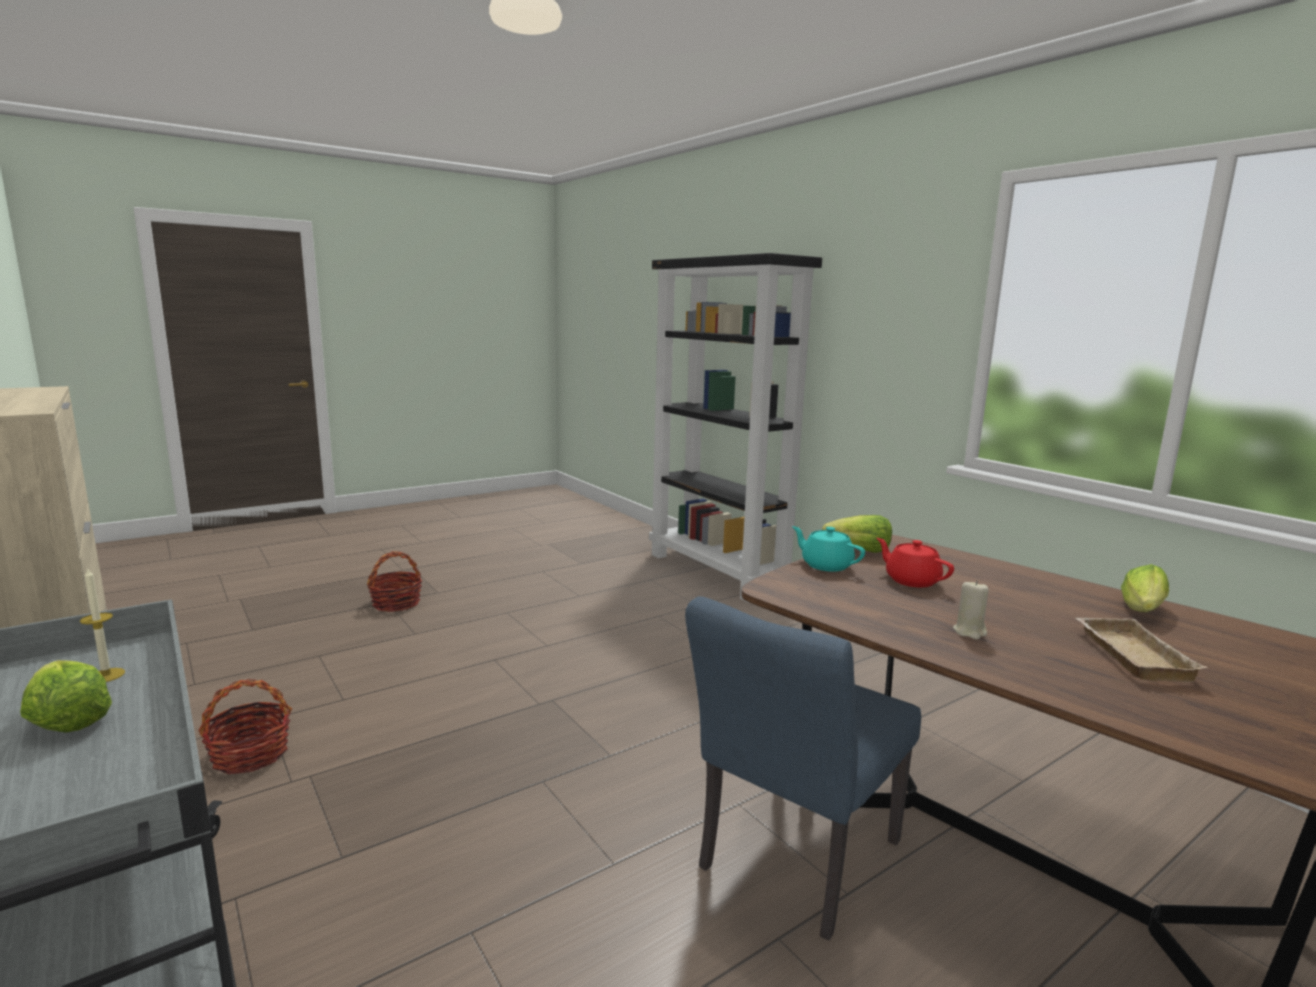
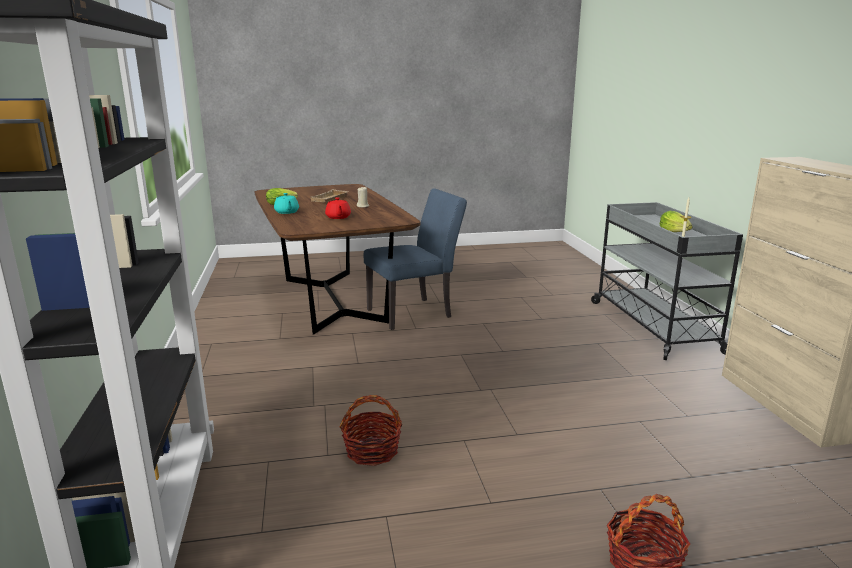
camera: 155 degrees left, 5 degrees up
basket [198,679,292,774] -> basket moved to [339,395,402,466]
turquoise teapot [792,526,865,572] -> turquoise teapot moved to [274,193,299,214]
lettuce [822,515,892,553] -> none

